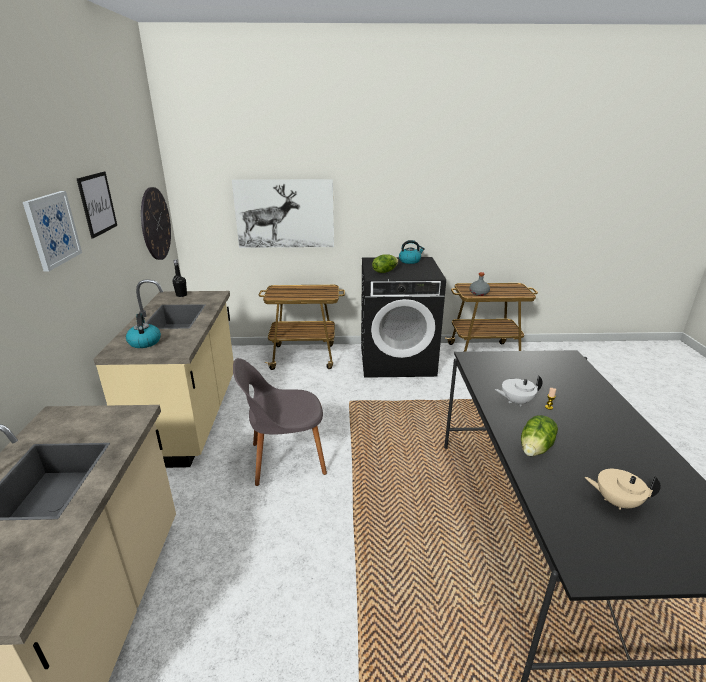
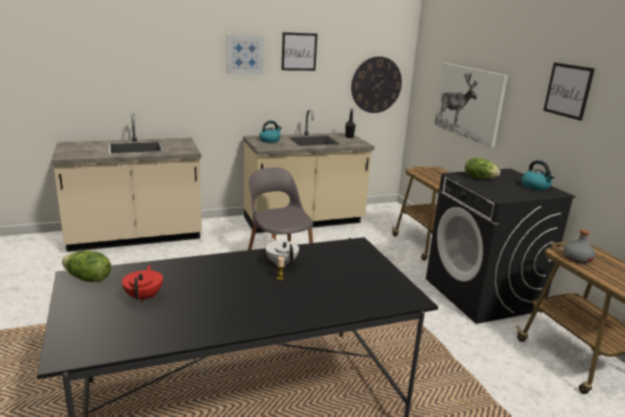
camera: 70 degrees right, 5 degrees down
lettuce [521,415,558,456] -> lettuce moved to [62,250,111,282]
beige teapot [584,469,661,510] -> red teapot [122,265,163,302]
none -> picture [543,63,595,121]

